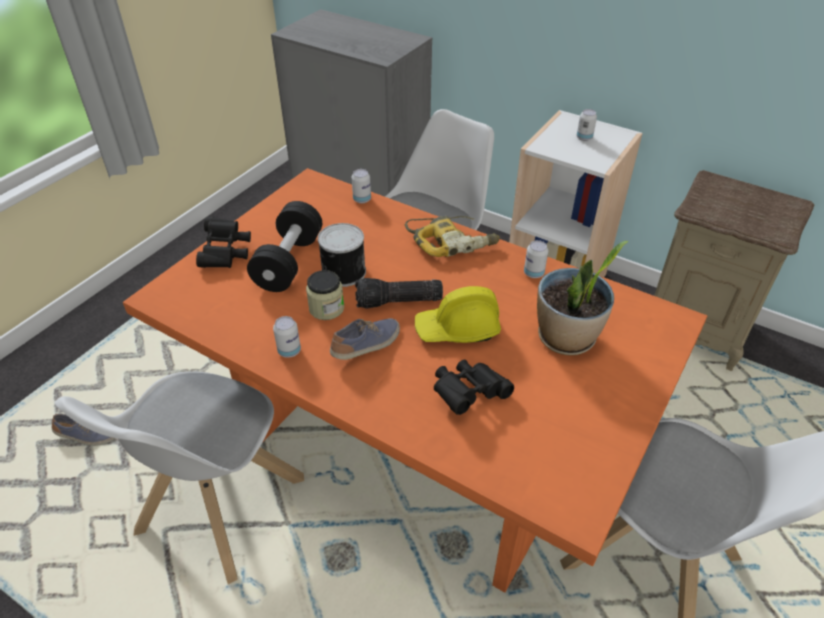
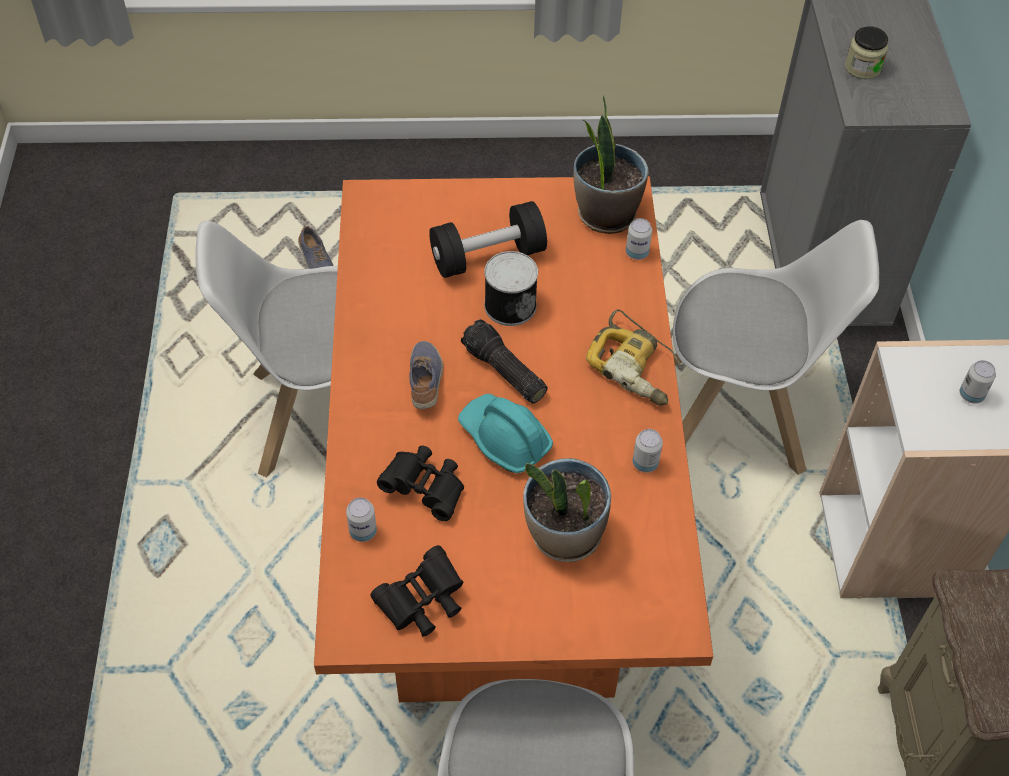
camera: 55 degrees right, 10 degrees up
black binoculars [196,217,251,268] -> black binoculars moved to [371,545,463,636]
can [273,316,301,358] -> can moved to [346,498,377,542]
jar [306,270,344,320] -> jar moved to [845,26,888,79]
shoe [330,318,400,360] -> shoe turned 105 degrees counterclockwise [409,341,443,409]
yellow hard hat [415,286,501,343] -> turquoise hard hat [458,394,553,473]
none -> potted plant [574,95,649,234]

